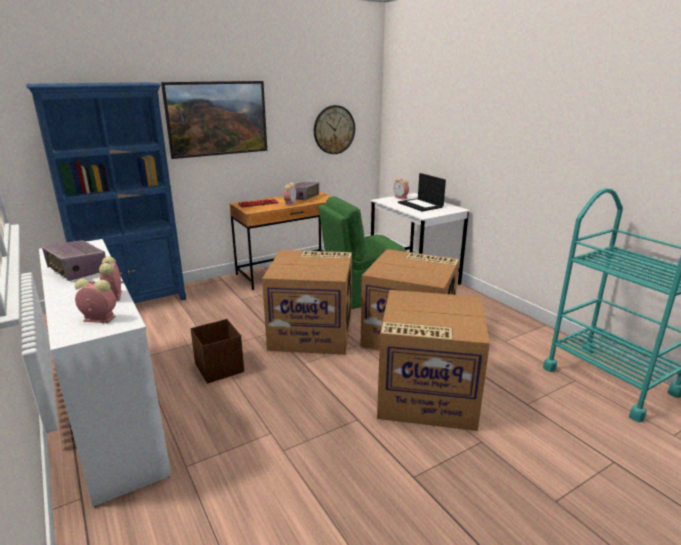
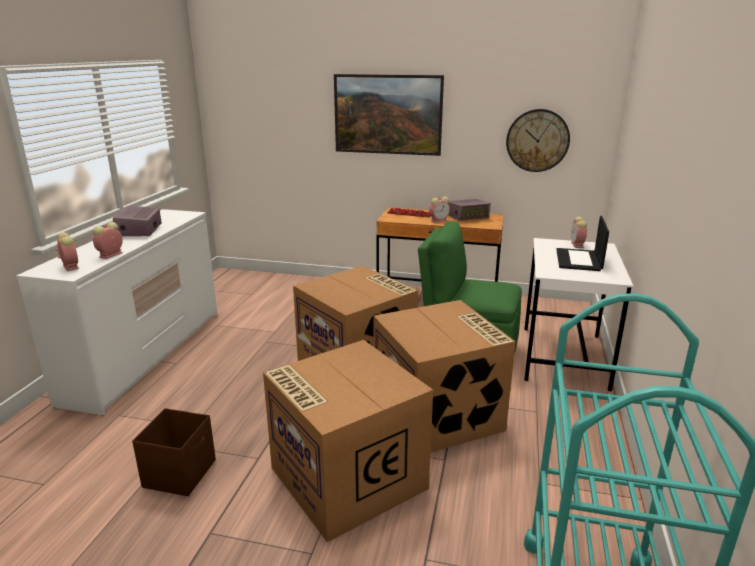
camera: 45 degrees right, 0 degrees up
blue bookcase [26,82,186,303] -> none
brown storage box [190,319,244,383] -> brown storage box moved to [132,408,216,496]

